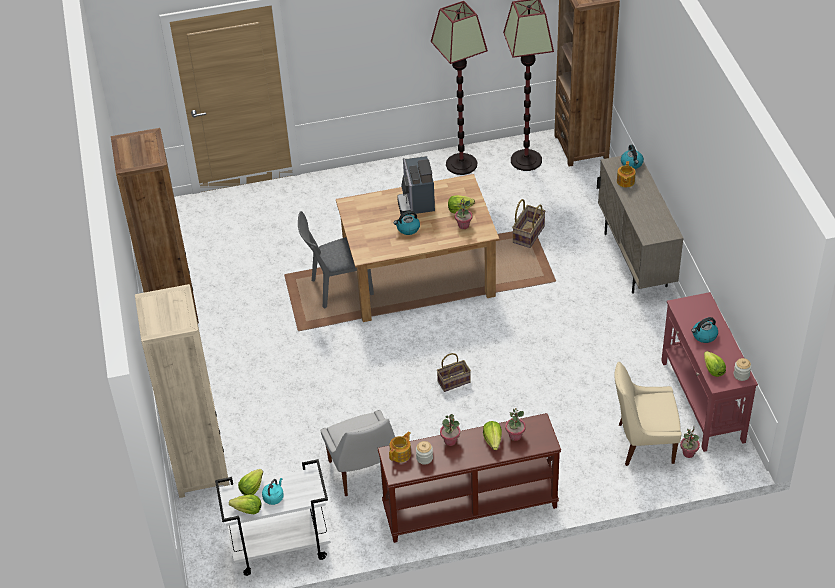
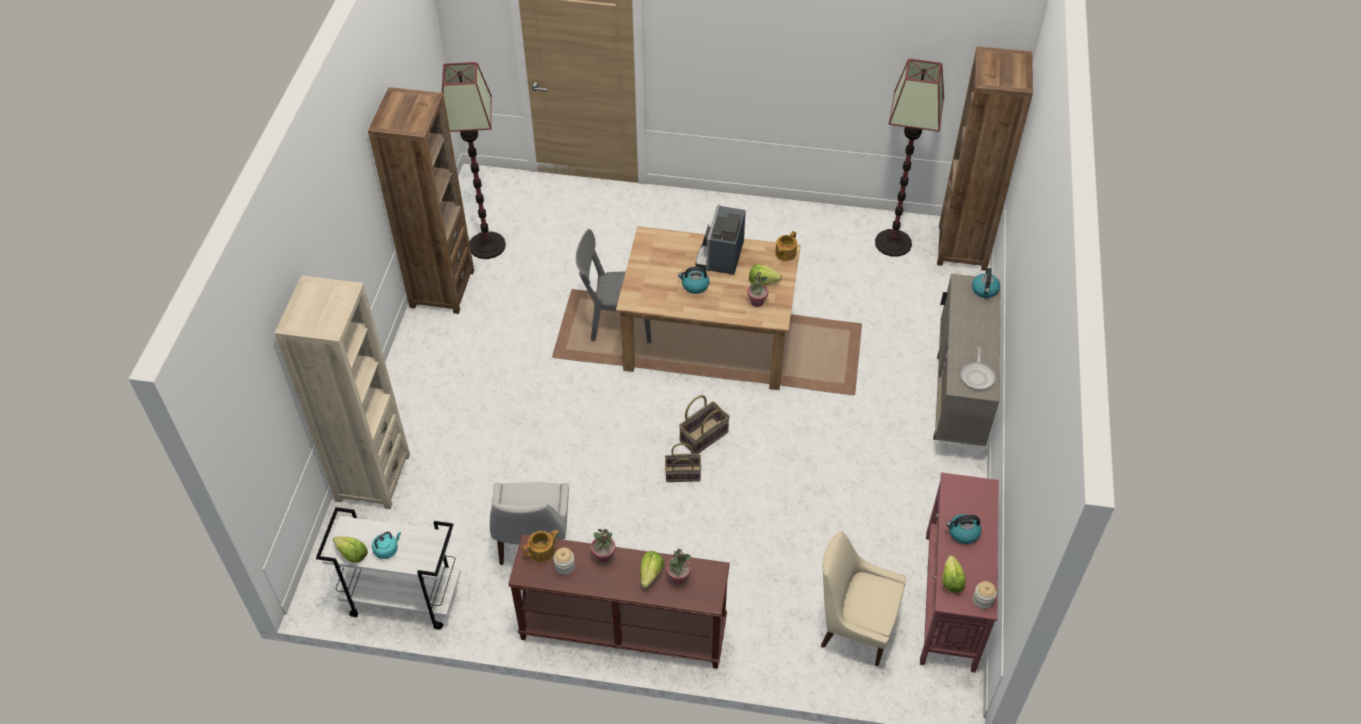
camera: 20 degrees right, 5 degrees up
lettuce [238,469,263,495] -> none
floor lamp [431,1,488,175] -> floor lamp moved to [442,62,506,259]
basket [512,199,546,248] -> basket moved to [679,395,730,454]
teapot [617,161,635,187] -> teapot moved to [775,231,797,261]
potted plant [680,427,700,458] -> none
none -> frying pan [960,347,996,391]

